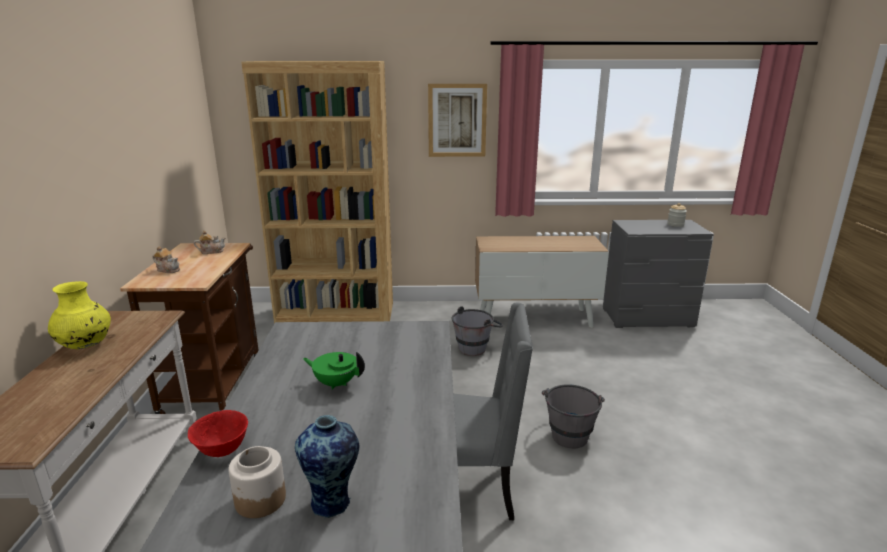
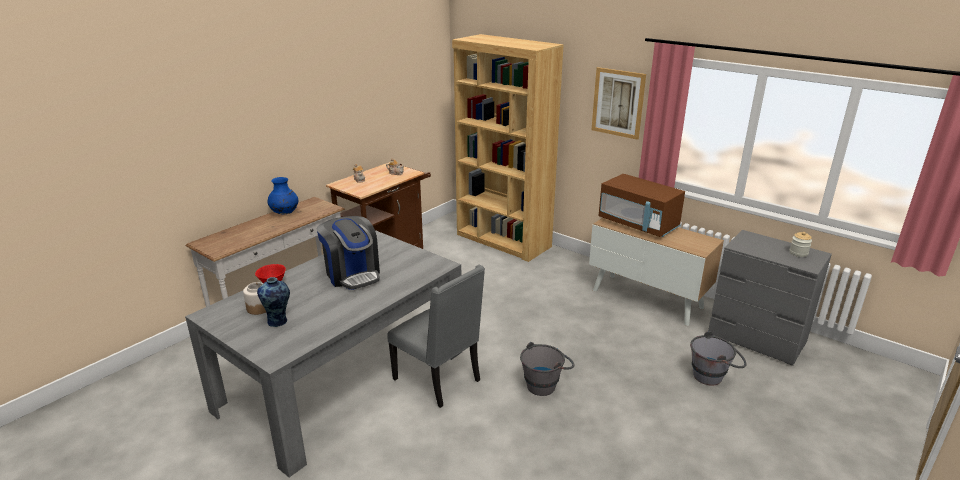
camera: 40 degrees right, 5 degrees up
yellow vase [48,281,111,349] -> blue vase [267,177,298,214]
green teapot [303,352,365,390] -> coffee machine [316,216,380,290]
grey bucket [452,306,503,356] -> grey bucket moved to [690,331,747,385]
none -> brown microwave [599,174,685,237]

